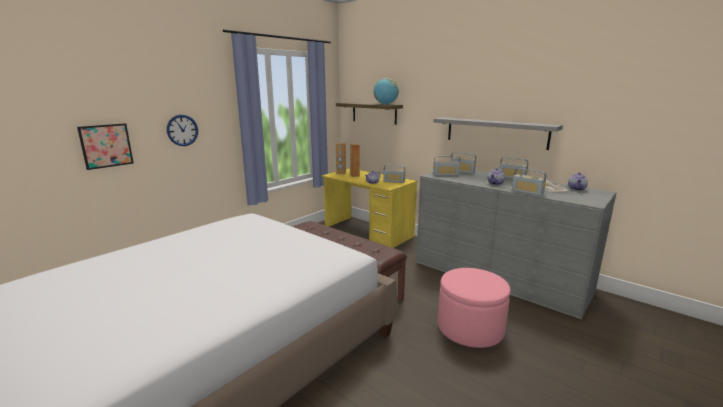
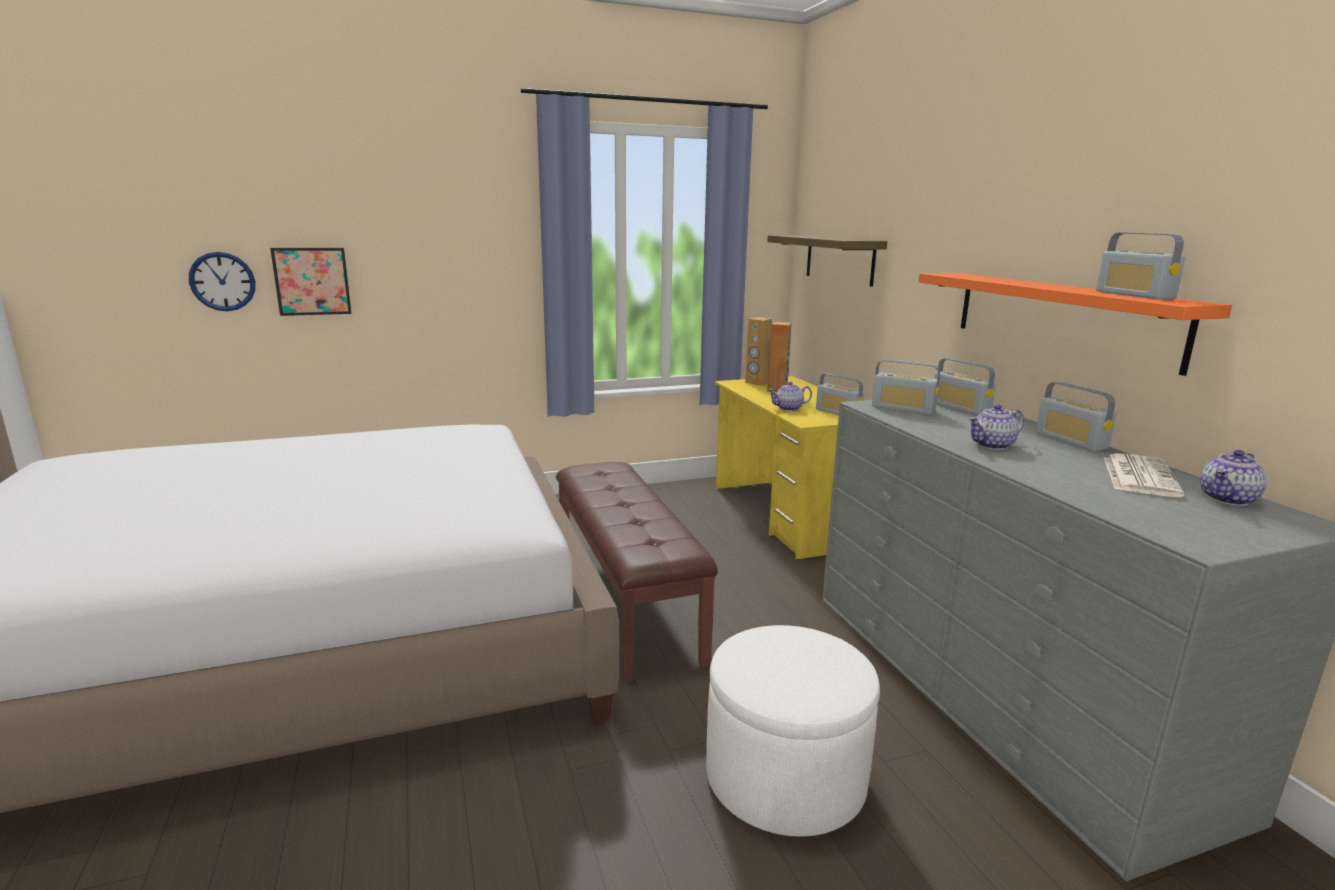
camera: 30 degrees right, 0 degrees up
wall clock [167,115,198,146] -> wall clock moved to [189,252,256,311]
globe [373,78,399,105] -> none
grey shelf [434,117,563,150] -> orange shelf [918,273,1232,376]
pink ottoman [438,268,511,348] -> white ottoman [706,625,880,837]
radio [512,168,546,196] -> radio moved to [1096,232,1185,299]

